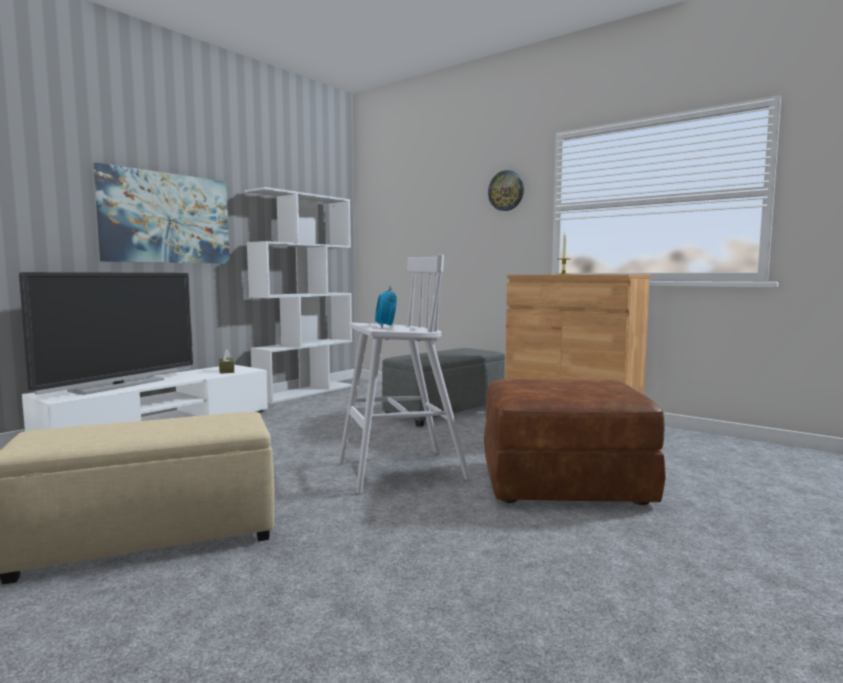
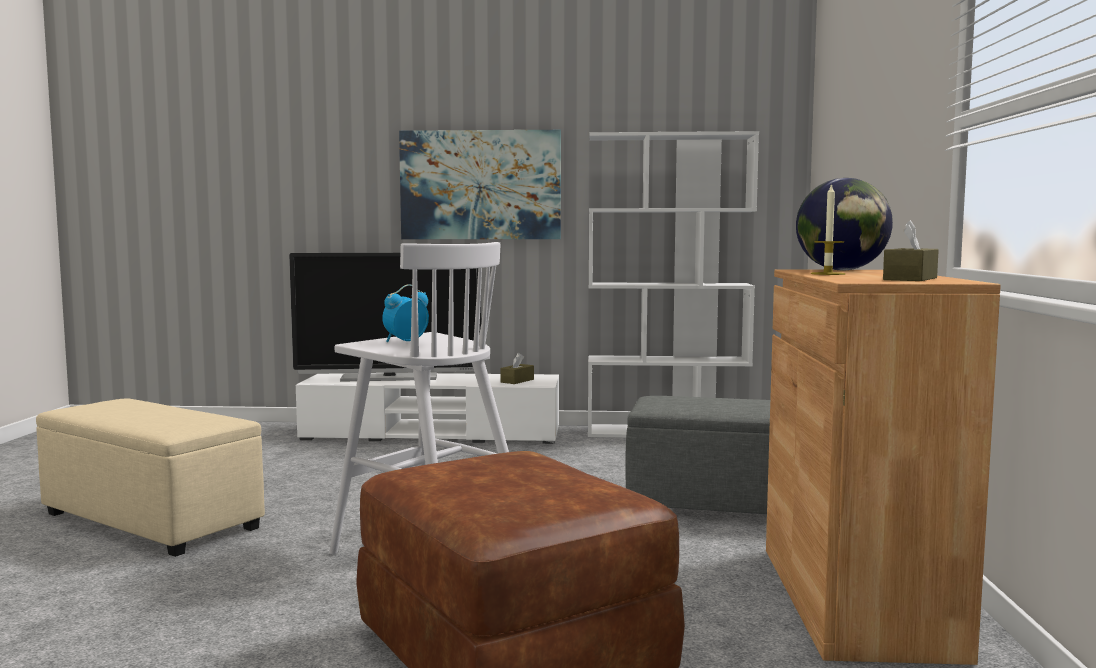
camera: 55 degrees right, 0 degrees up
wall clock [488,170,524,211] -> none
none -> globe [796,178,893,270]
none -> brown tissue box [883,220,939,281]

